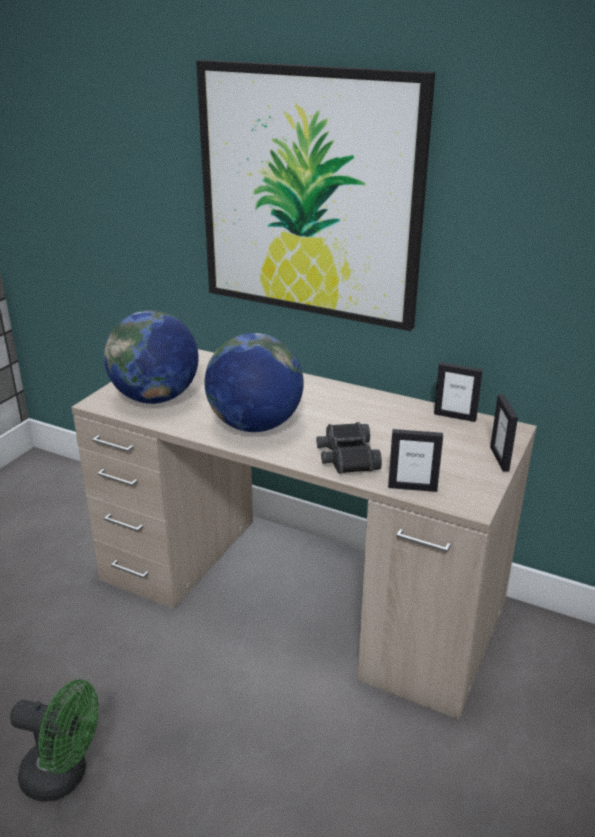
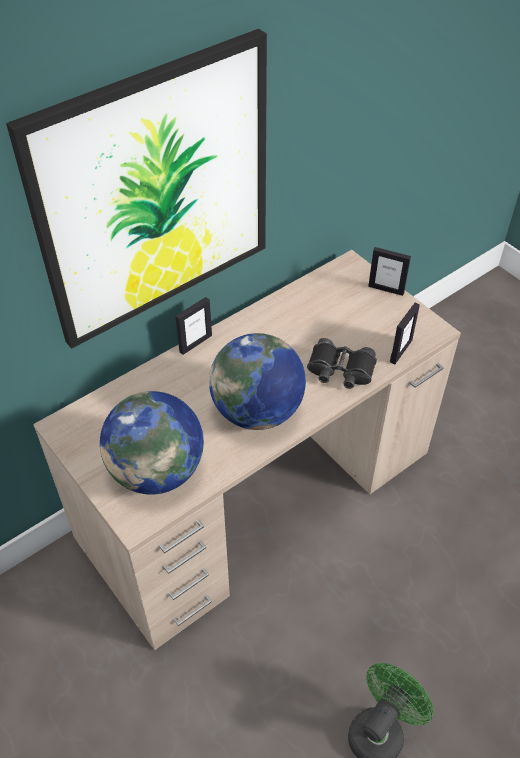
camera: 65 degrees left, 20 degrees up
picture frame [434,362,483,422] -> picture frame moved to [175,297,212,355]

